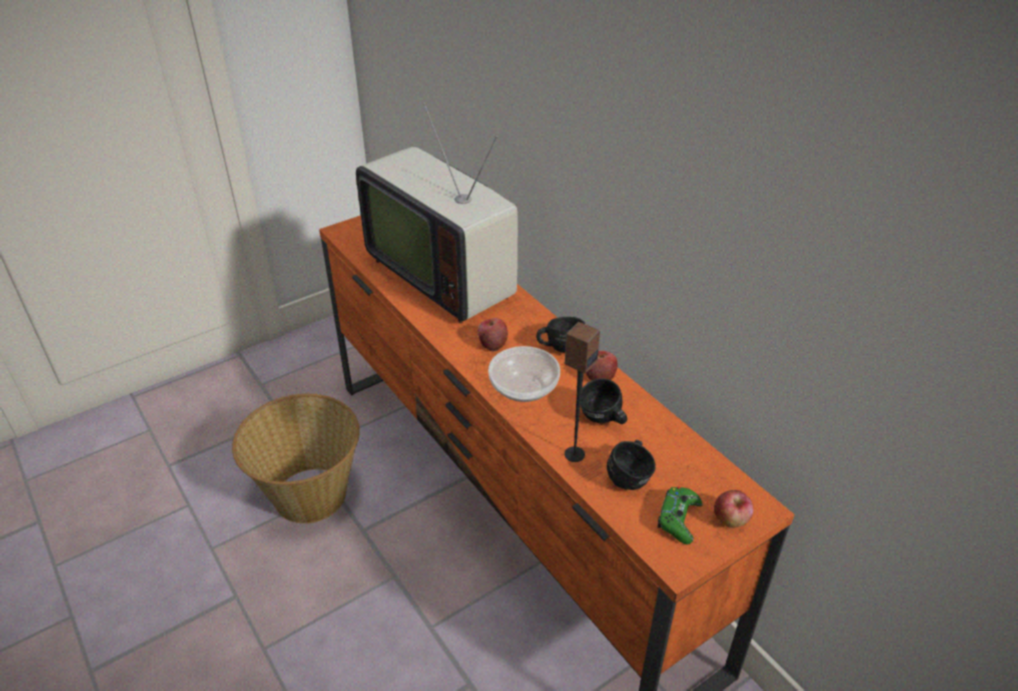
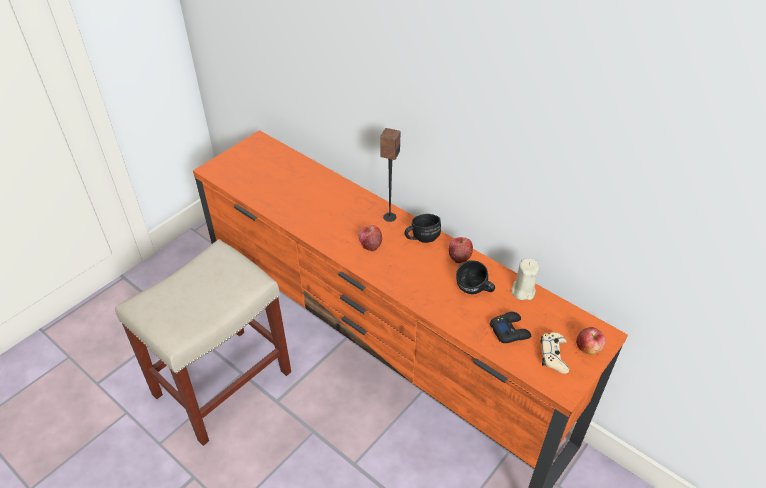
camera: 15 degrees left, 5 degrees up
basket [232,394,360,524] -> beige stool [115,239,291,446]
television [356,103,518,323] -> none
bowl [488,346,560,402] -> none
speaker [564,322,600,462] -> speaker moved to [380,128,400,222]
black mug [607,440,655,490] -> black game controller [490,312,531,343]
green game controller [657,486,703,544] -> beige game controller [540,332,570,374]
none -> beige candle [511,258,539,300]

